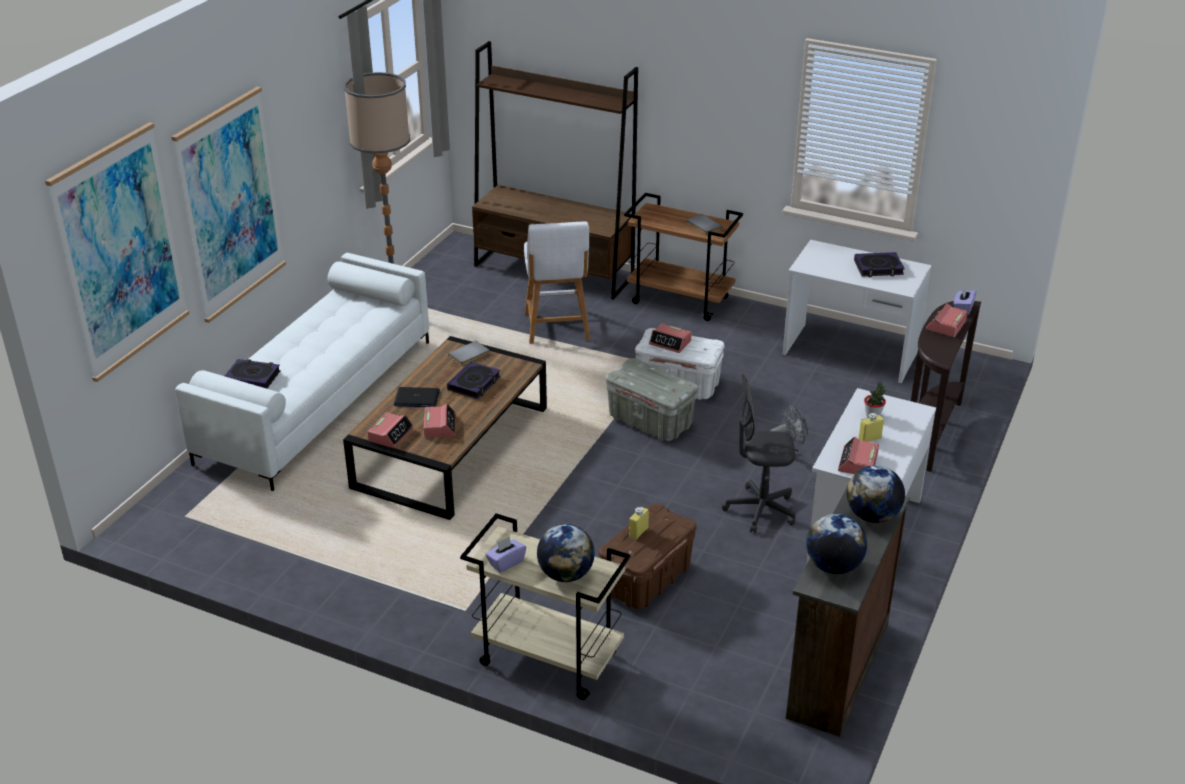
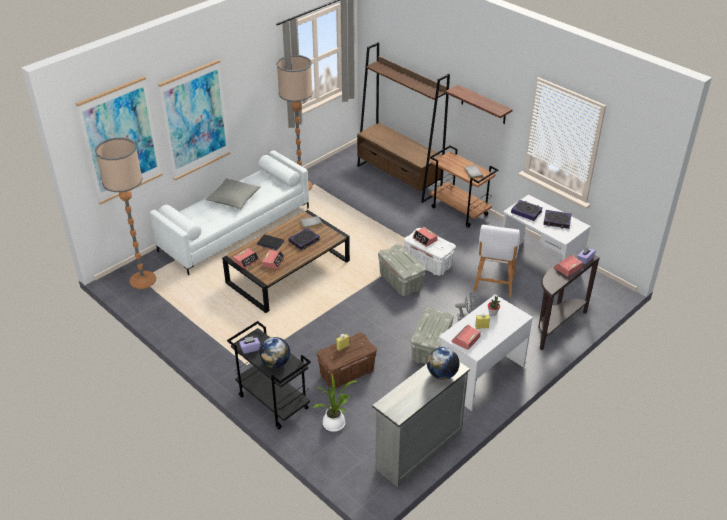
camera: 20 degrees right, 5 degrees up
book [225,359,281,389] -> book moved to [511,200,543,221]
beige cart [460,513,631,700] -> black cart [227,321,311,429]
white stool [524,221,590,344] -> white stool moved to [473,225,520,297]
grey office chair [722,374,796,533] -> grey storage box [411,308,454,364]
brown dresser [786,488,909,737] -> grey dresser [372,362,470,487]
globe [806,514,867,574] -> none
none -> floor lamp [95,138,156,289]
none -> grey pillow [206,178,261,209]
none -> potted plant [313,373,357,432]
none -> shelf [445,85,513,124]

